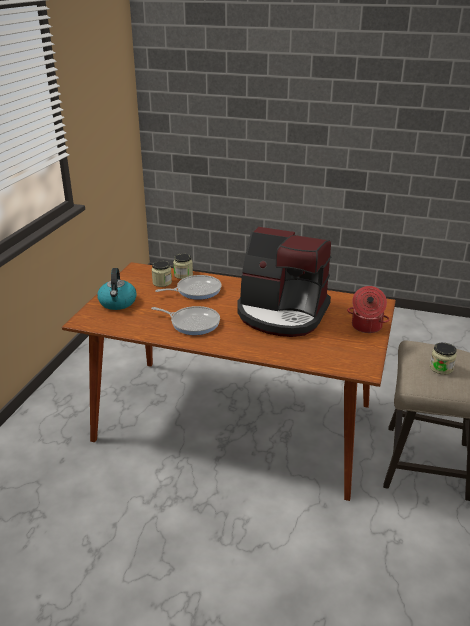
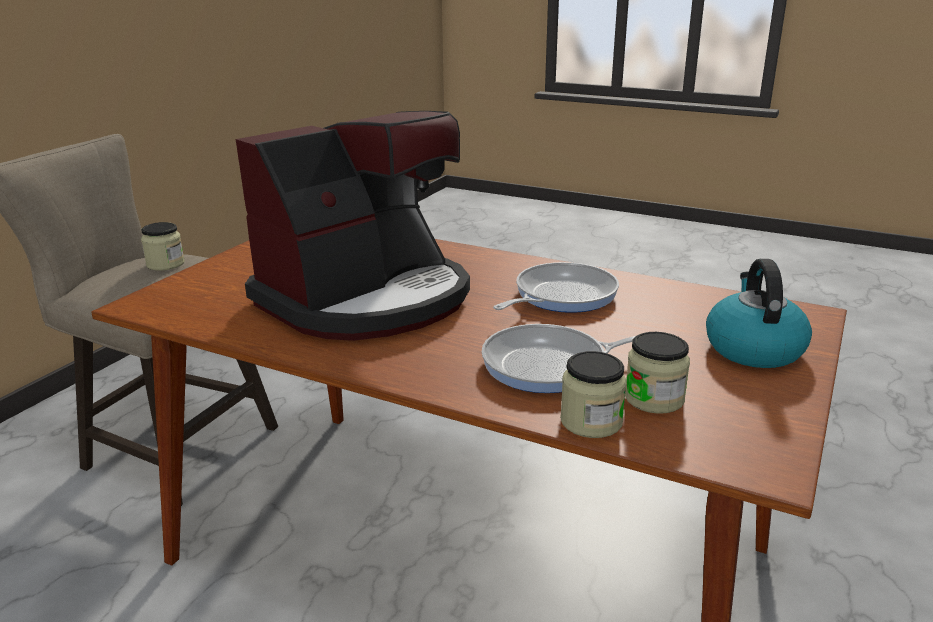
camera: 170 degrees left, 5 degrees down
frying pan [151,306,220,335] -> frying pan turned 105 degrees clockwise [493,262,619,313]
coffee machine [238,227,331,337] -> coffee machine turned 105 degrees clockwise [236,111,470,341]
cooking pot [347,286,390,333] -> none

